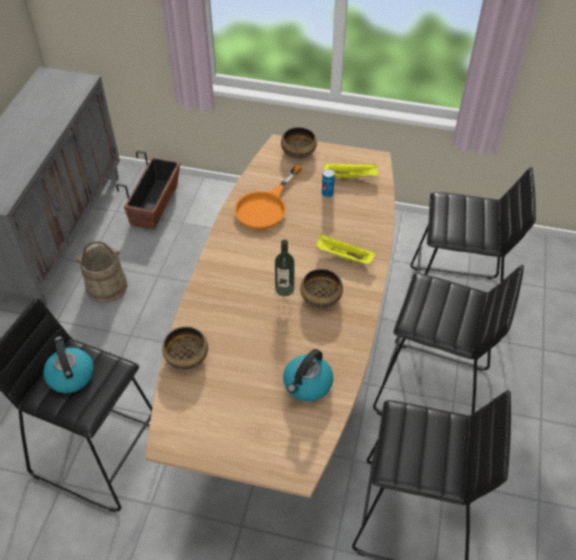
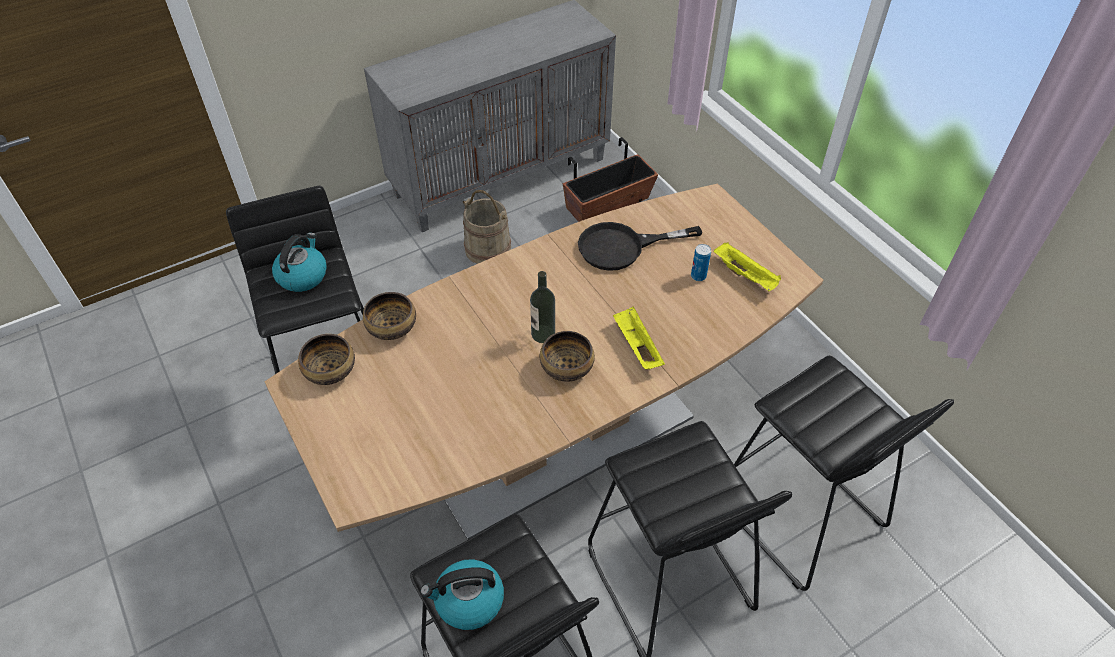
camera: 45 degrees right, 0 degrees up
orange frying pan [234,165,302,230] -> black frying pan [578,222,702,271]
bowl [281,127,317,158] -> bowl moved to [298,334,355,385]
kettle [283,349,333,401] -> kettle moved to [420,559,504,630]

